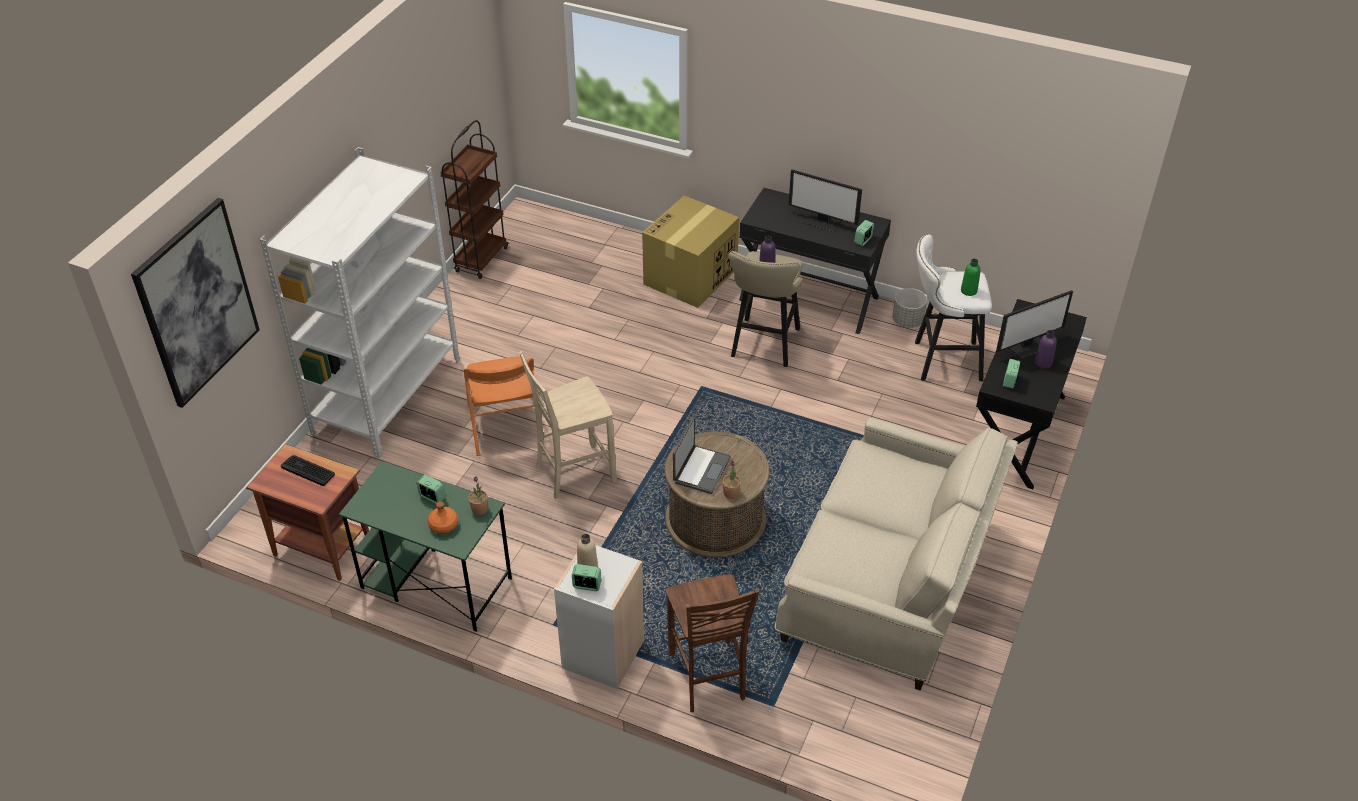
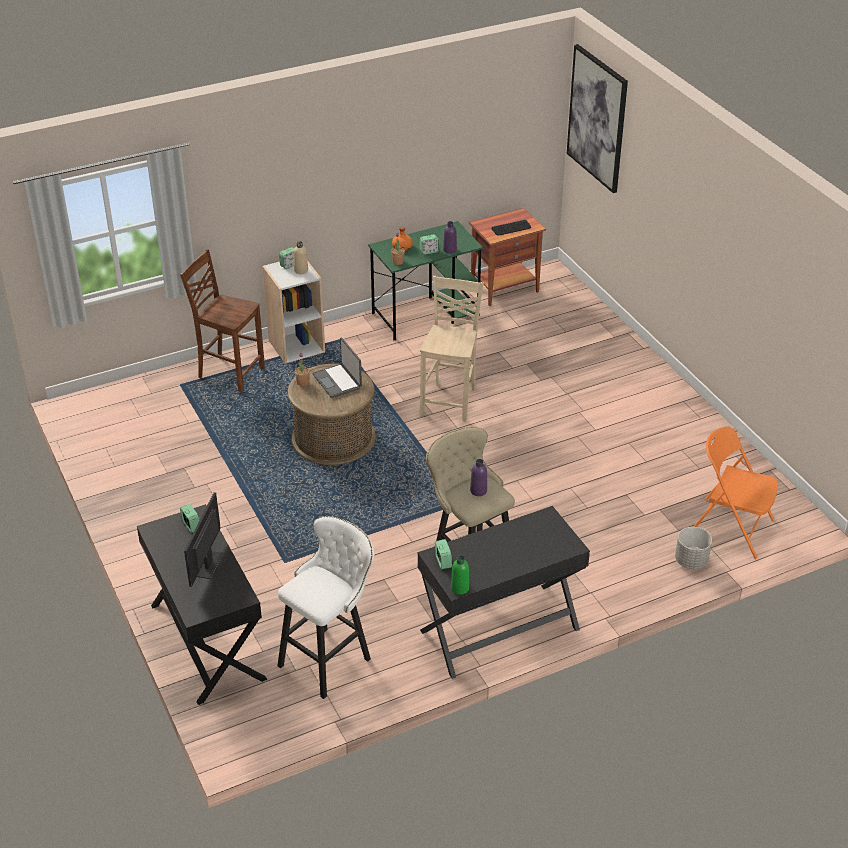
camera: 130 degrees right, 5 degrees down
white bookcase [260,147,460,458] -> none
brown cart [440,120,509,279] -> none
orange chair [464,356,544,456] -> orange chair moved to [693,427,778,559]
cardboard box [642,195,739,308] -> none
beige sofa [775,418,1018,690] -> none
monitor [789,169,862,232] -> none
grey planter [892,288,927,328] -> grey planter moved to [675,527,712,569]
green bottle [961,259,980,296] -> green bottle moved to [451,555,469,595]
purple bottle [1035,330,1057,369] -> purple bottle moved to [443,221,457,253]

